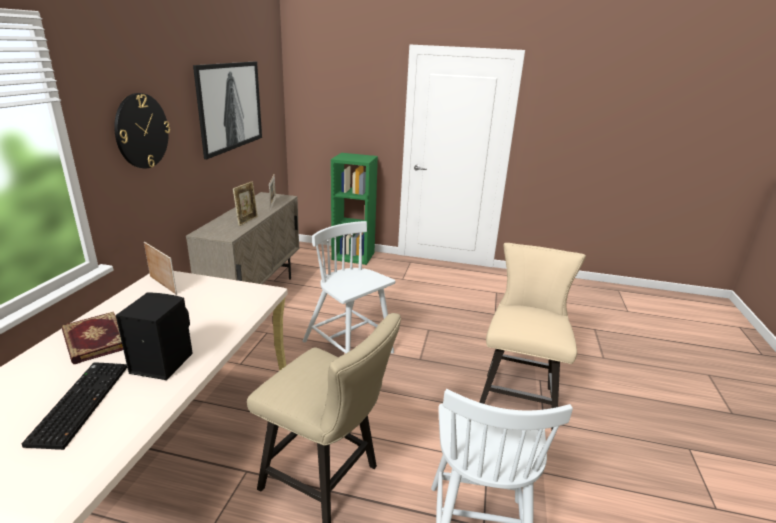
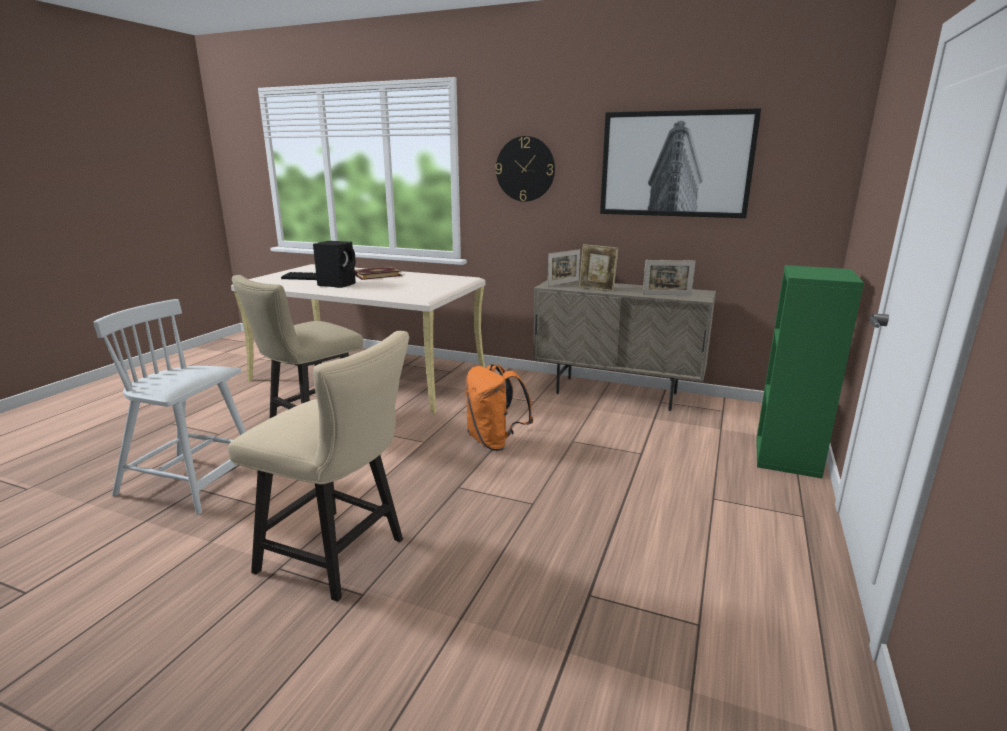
camera: 100 degrees right, 5 degrees down
picture frame [144,242,177,295] -> picture frame moved to [548,249,580,286]
white chair [303,221,395,354] -> orange backpack [465,364,533,451]

